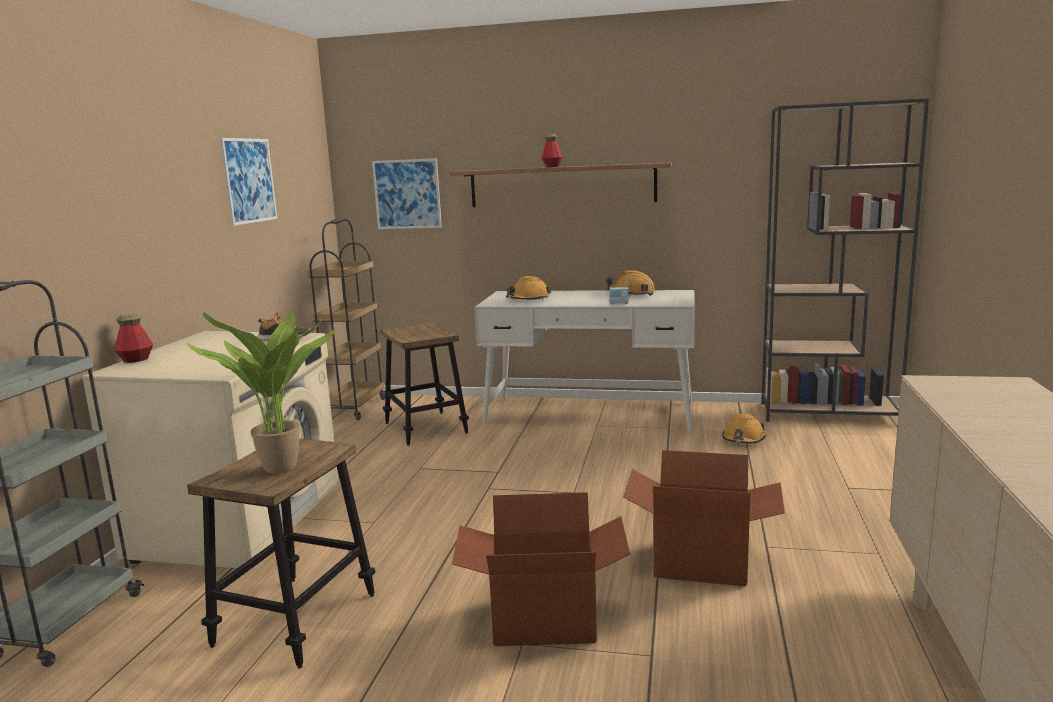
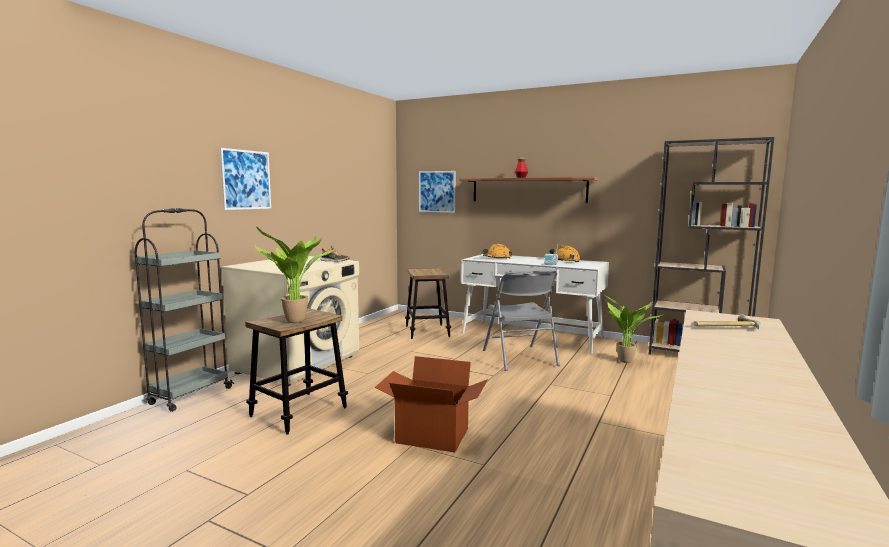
camera: 15 degrees right, 5 degrees down
bottle [114,313,153,363] -> none
picture [220,138,277,226] -> picture moved to [220,148,271,210]
brown cart [308,218,385,420] -> none
cardboard box [623,450,785,587] -> none
orange hard hat [722,413,765,443] -> potted plant [605,295,664,363]
none -> grey chair [483,270,560,371]
none -> hammer [694,314,761,330]

